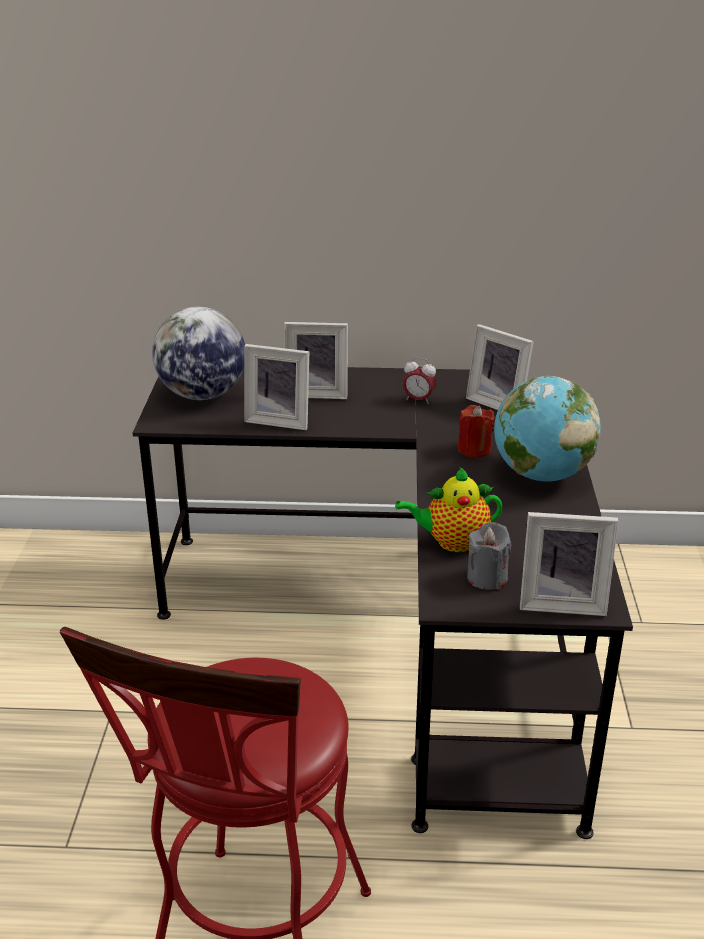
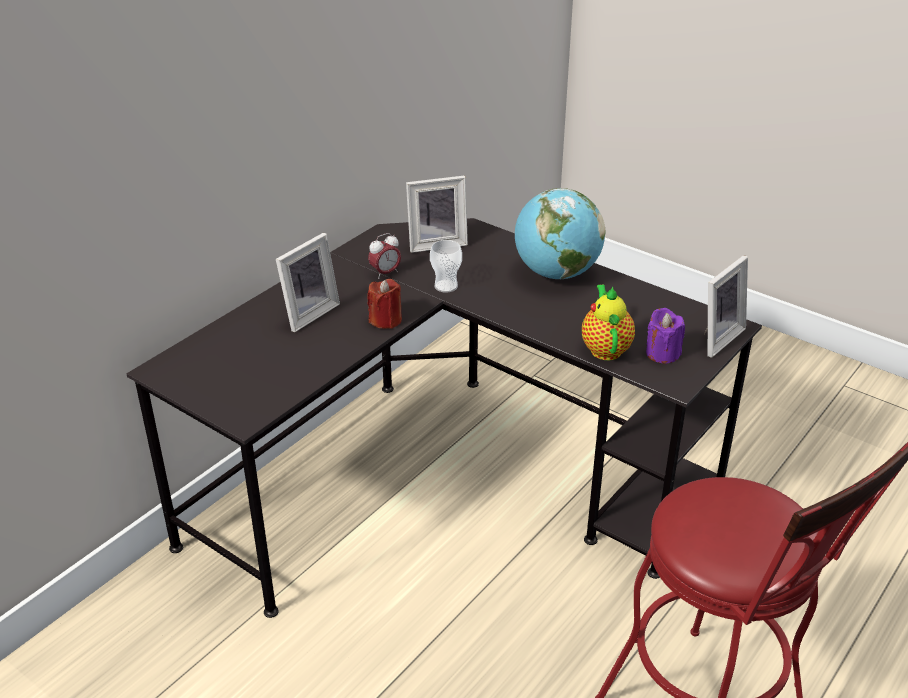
camera: 55 degrees left, 5 degrees up
globe [152,307,245,400] -> none
picture frame [245,344,309,430] -> none
teapot [395,467,503,552] -> teapot turned 150 degrees clockwise [582,285,635,360]
red candle [458,405,495,457] -> red candle moved to [367,279,402,329]
grey candle [467,522,511,590] -> purple candle [646,308,685,364]
none -> cup [430,240,462,293]

